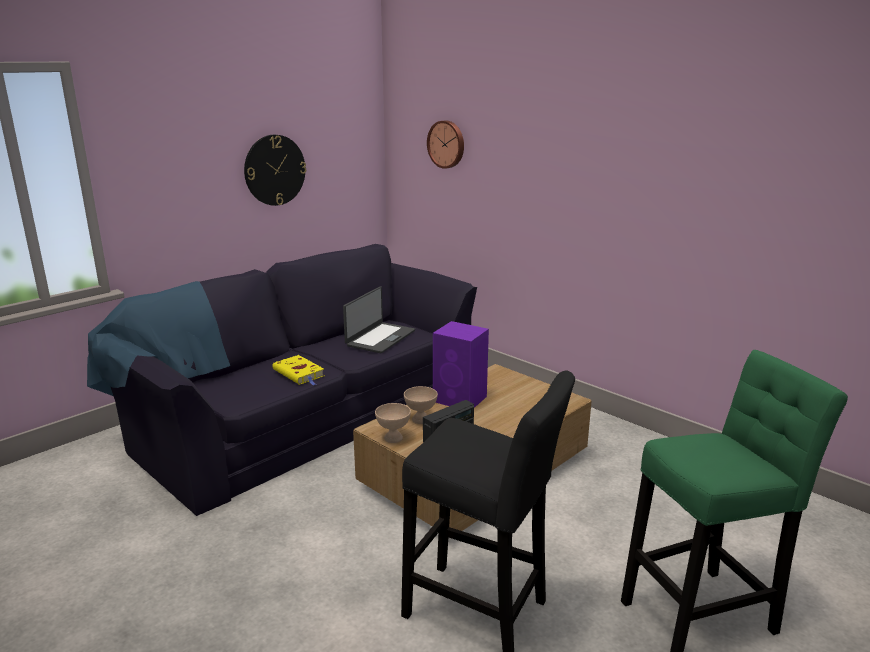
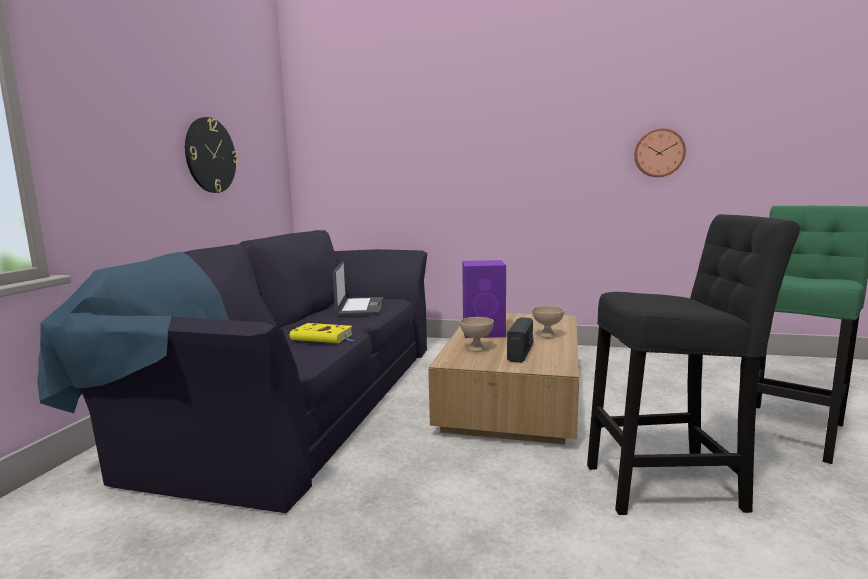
camera: 30 degrees left, 10 degrees down
beige bowl [375,403,411,443] -> beige bowl moved to [532,306,564,338]
wall clock [427,120,464,169] -> wall clock moved to [634,128,686,177]

